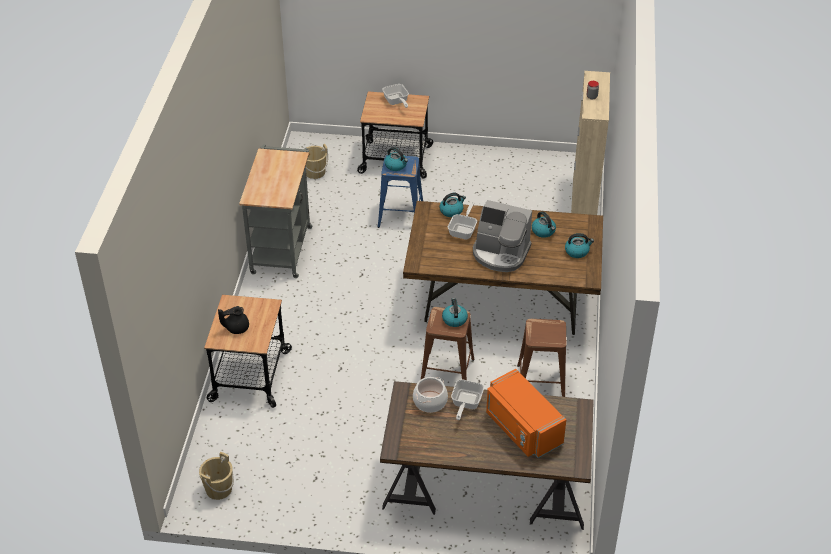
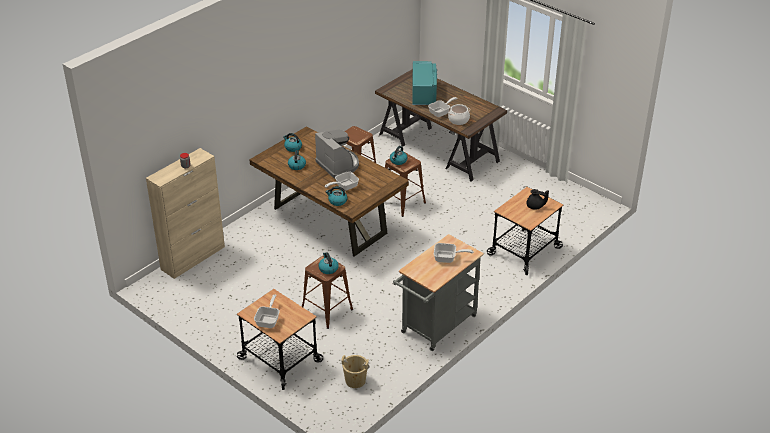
camera: 145 degrees left, 5 degrees down
beige bucket [199,452,234,500] -> none
blue stool [377,155,423,228] -> brown stool [302,255,353,329]
orange microwave [486,369,566,458] -> turquoise microwave [412,61,437,105]
none -> frying pan [434,243,474,263]

